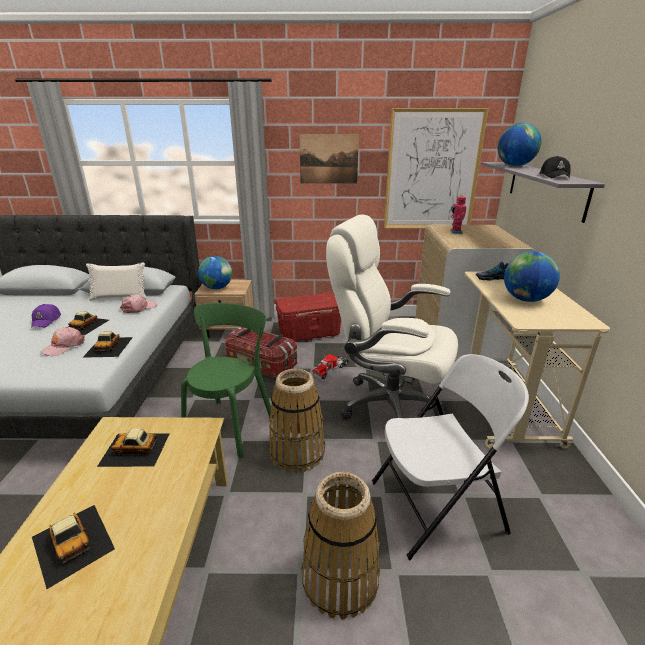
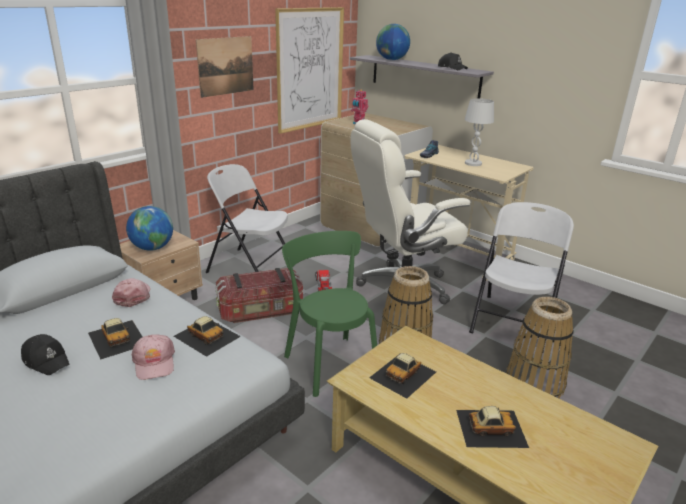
camera: 50 degrees left, 0 degrees up
purple cap [31,304,61,328] -> black cap [21,334,70,375]
white pillow [86,262,147,301] -> none
red storage box [276,292,341,342] -> white chair [206,164,288,273]
globe [504,251,560,302] -> white table lamp [465,98,494,166]

